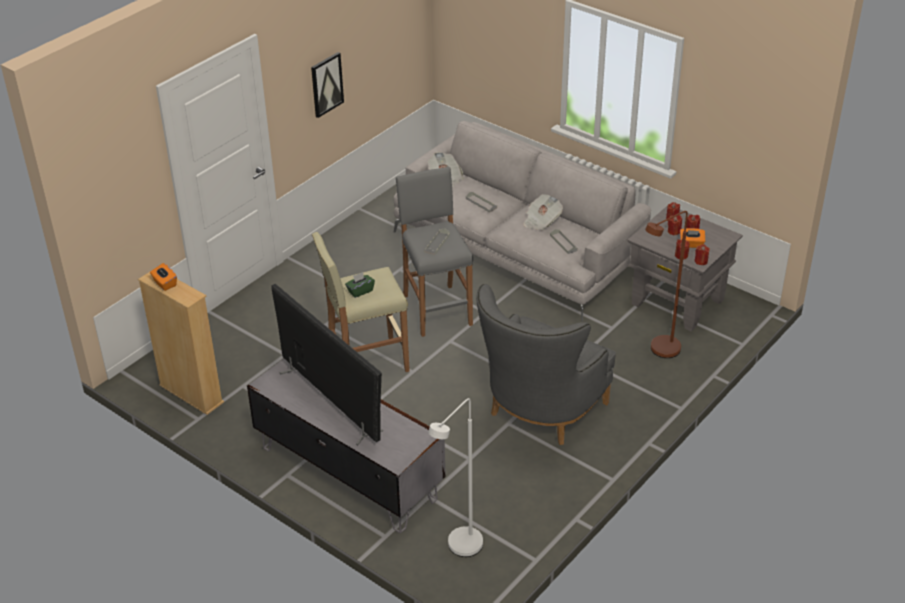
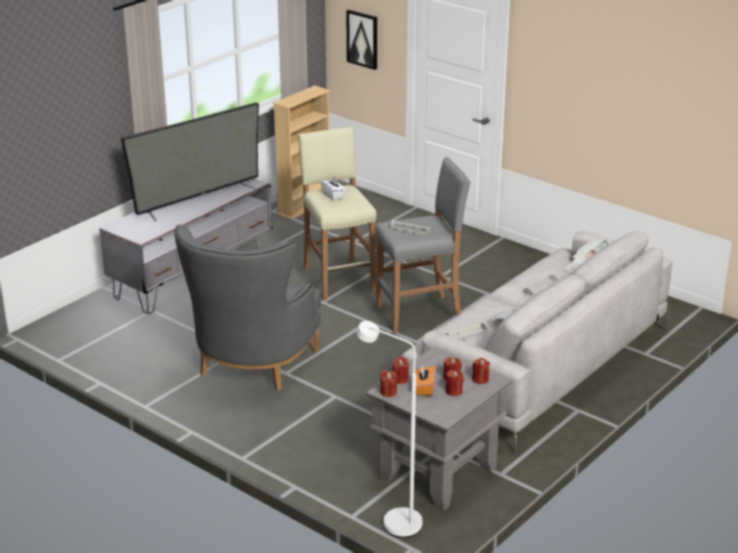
camera: 90 degrees right, 10 degrees down
orange tissue box [150,263,177,291] -> none
picture [311,52,344,118] -> picture moved to [346,9,377,70]
green tissue box [345,272,375,298] -> white tissue box [321,176,346,200]
white floor lamp [428,398,483,557] -> white floor lamp moved to [356,321,422,538]
grey armchair [476,284,616,445] -> grey armchair turned 105 degrees counterclockwise [174,224,321,390]
brown floor lamp [645,211,688,358] -> none

